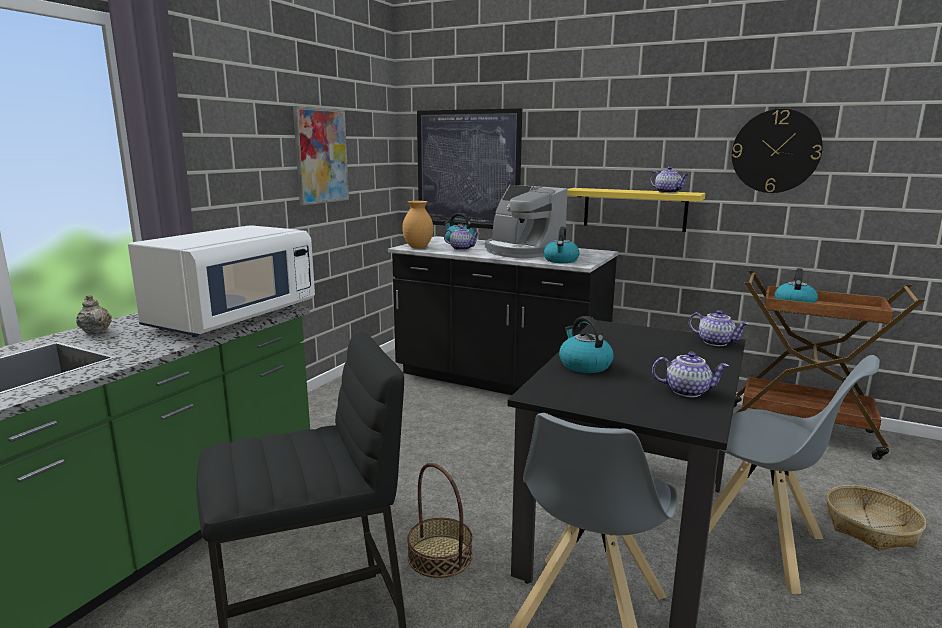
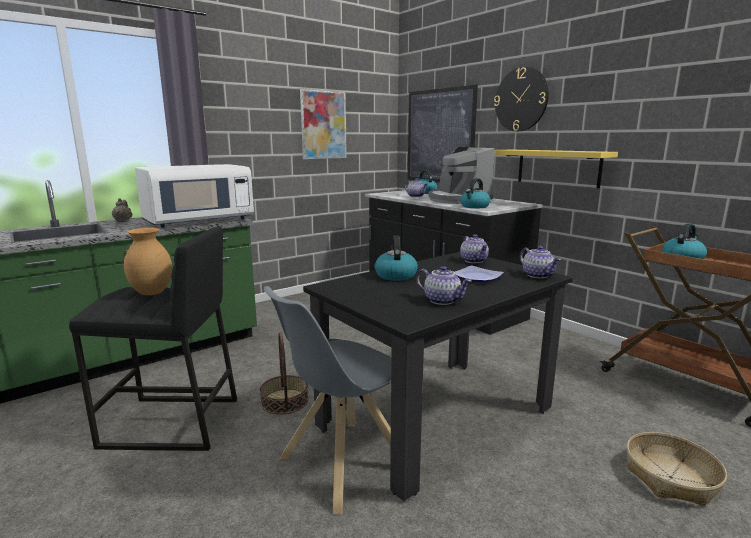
camera: 25 degrees right, 0 degrees up
brown vase [402,201,433,248] -> brown vase moved to [124,228,172,295]
teapot [649,167,690,193] -> teapot moved to [460,234,489,263]
grey chair [708,355,880,594] -> none
wall clock [732,109,823,193] -> wall clock moved to [494,67,549,131]
none -> plate [455,265,504,283]

